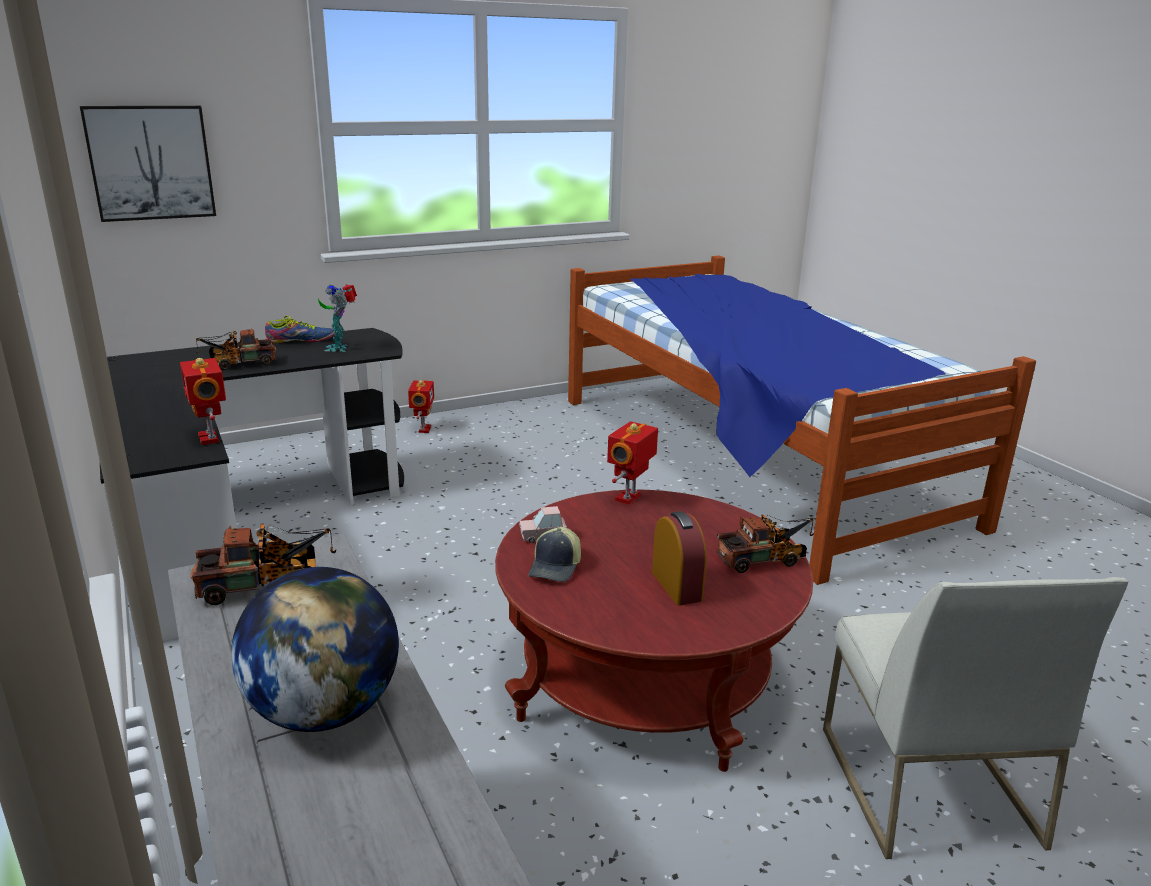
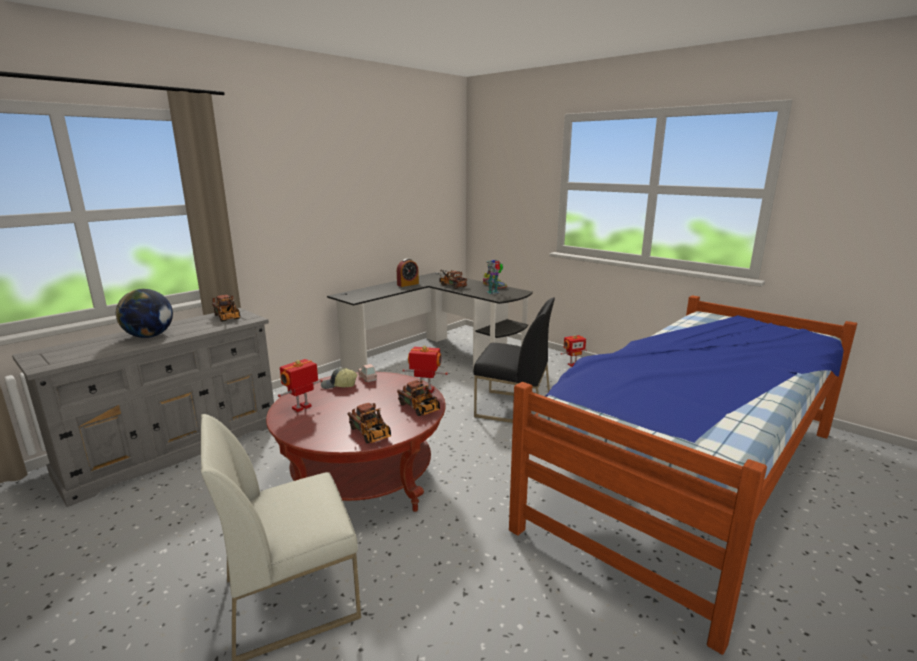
camera: 70 degrees right, 5 degrees down
picture [80,106,216,222] -> none
toy robot [180,358,226,445] -> toy robot moved to [278,359,322,412]
alarm clock [652,511,707,606] -> alarm clock moved to [397,259,419,287]
none -> toy truck [397,380,440,416]
none -> black chair [474,298,555,423]

